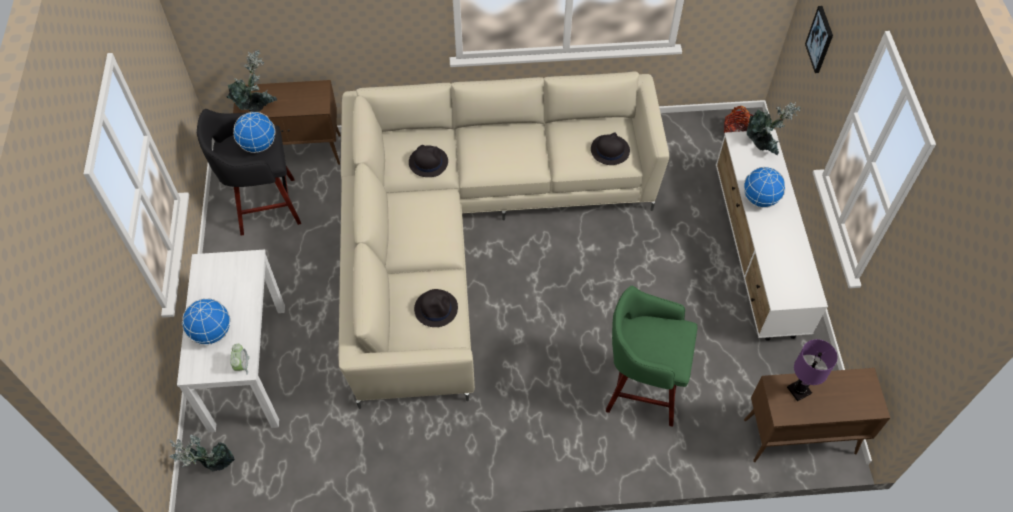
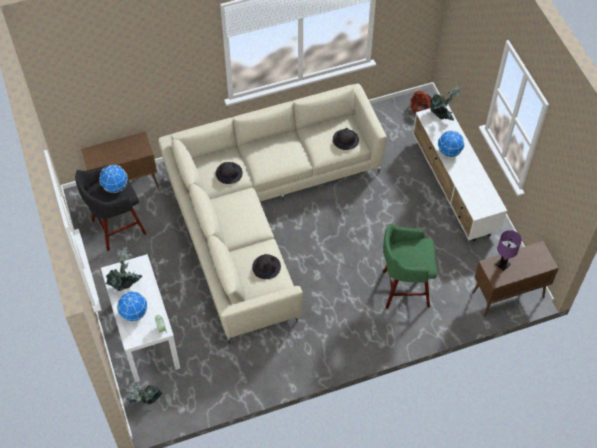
camera: 15 degrees left, 0 degrees up
potted plant [226,50,277,112] -> potted plant moved to [105,246,142,291]
picture [805,6,833,73] -> none

